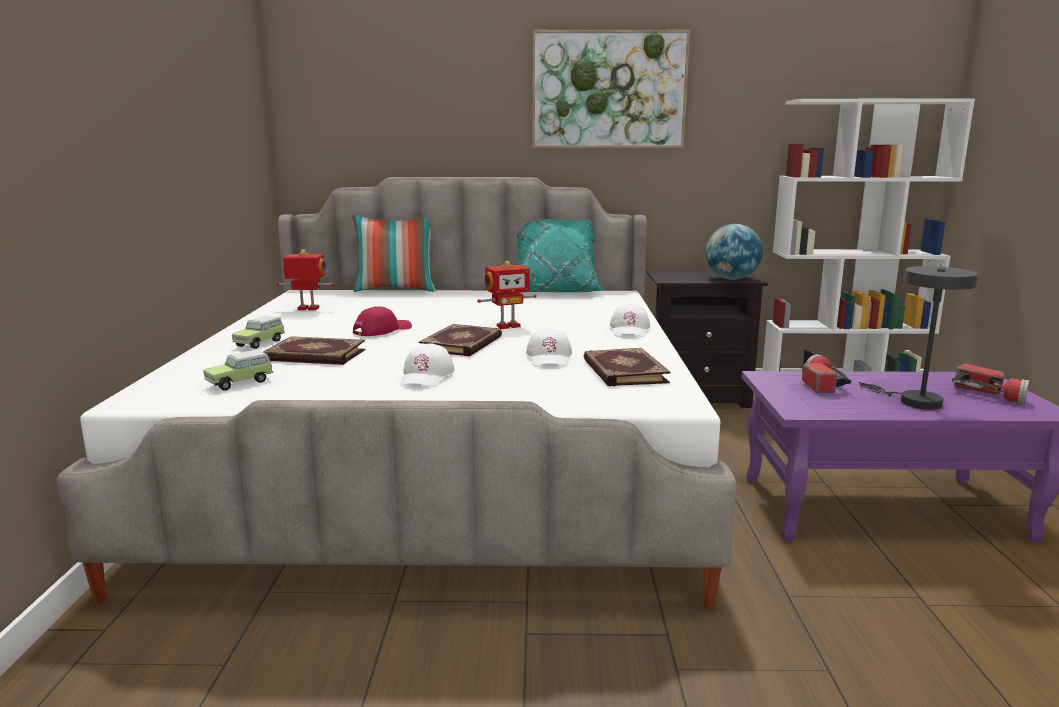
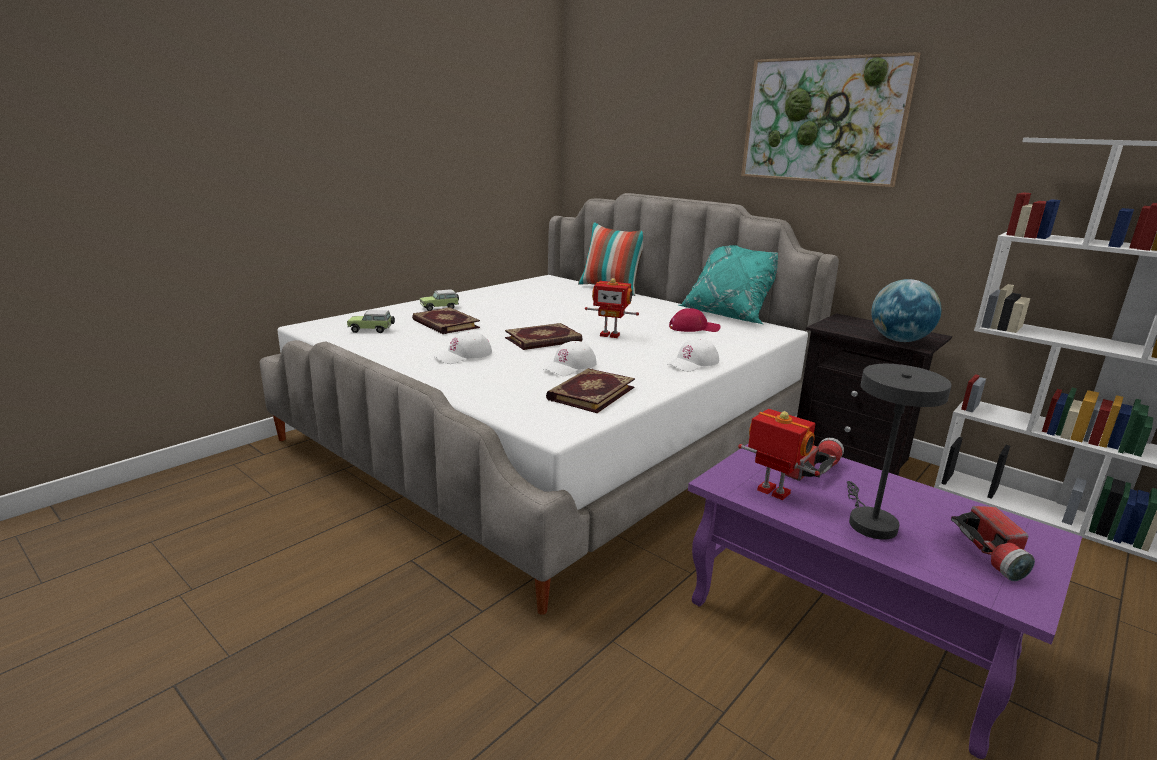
camera: 40 degrees right, 5 degrees up
toy robot [277,249,335,310] -> toy robot moved to [738,409,820,500]
red cap [353,306,412,336] -> red cap moved to [669,308,720,332]

